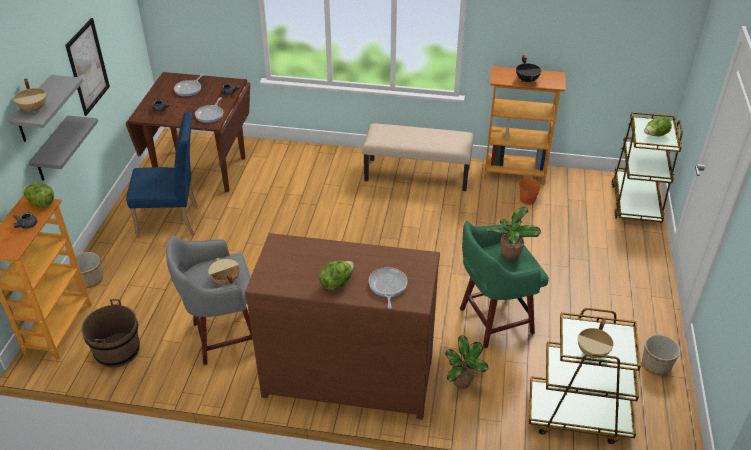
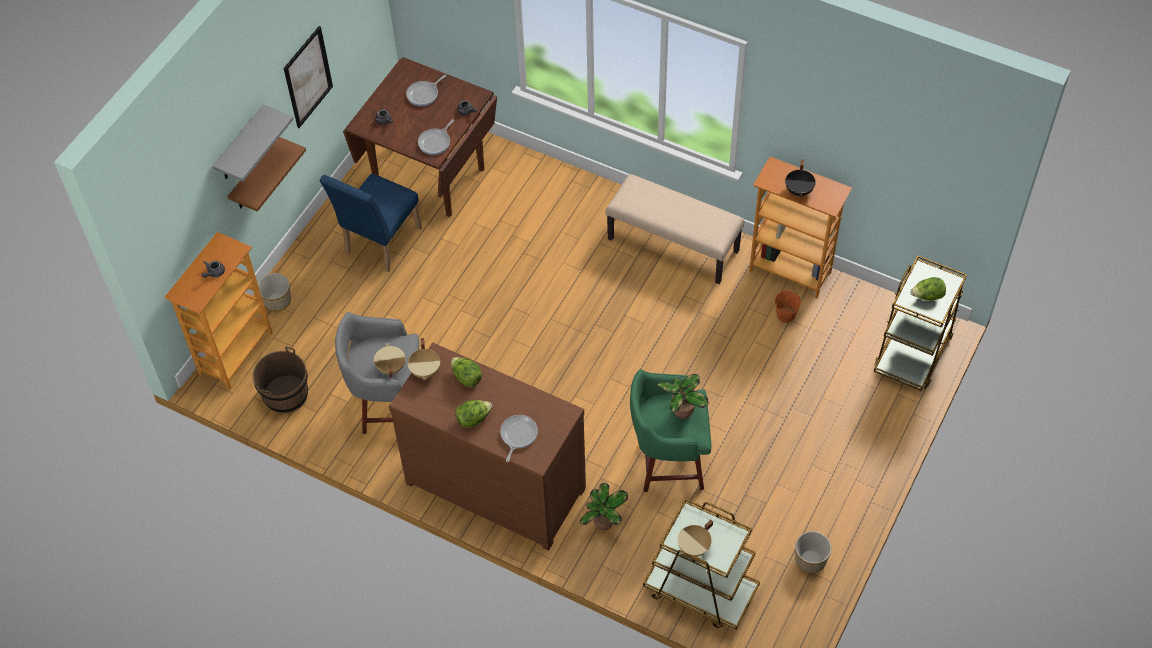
camera: 20 degrees right, 15 degrees up
beige cooking pot [13,79,46,113] -> beige cooking pot moved to [407,338,440,380]
lettuce [23,183,54,208] -> lettuce moved to [451,357,482,387]
grey shelf [28,115,98,181] -> brown shelf [227,137,306,212]
blue chair [126,112,198,238] -> blue chair turned 105 degrees clockwise [320,174,422,272]

